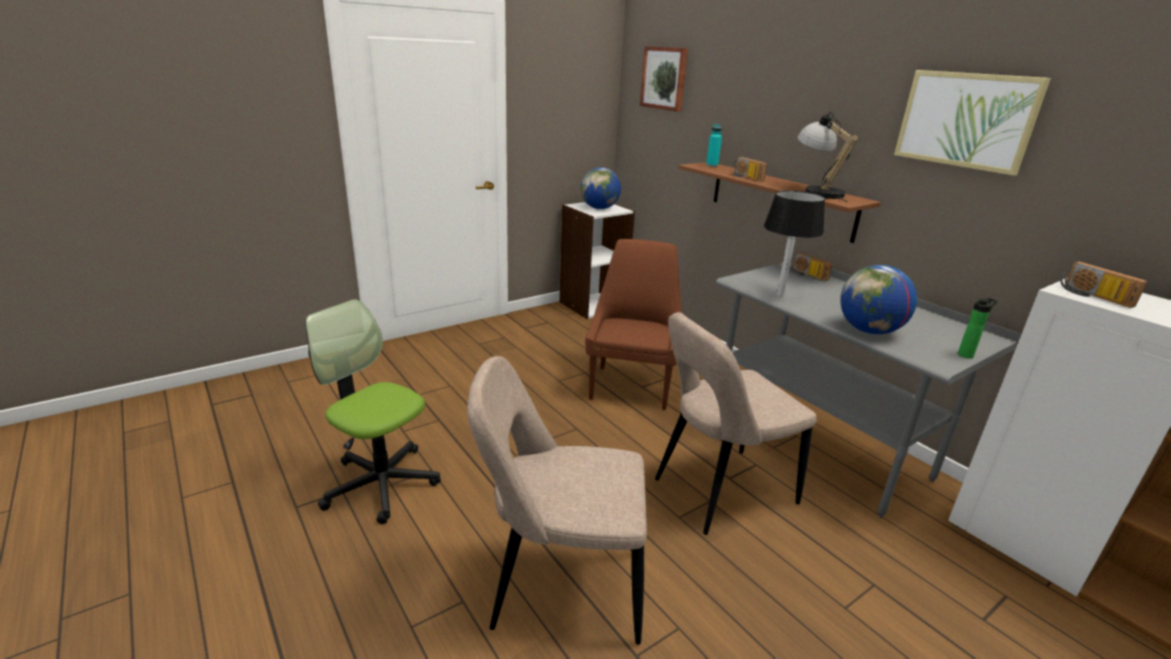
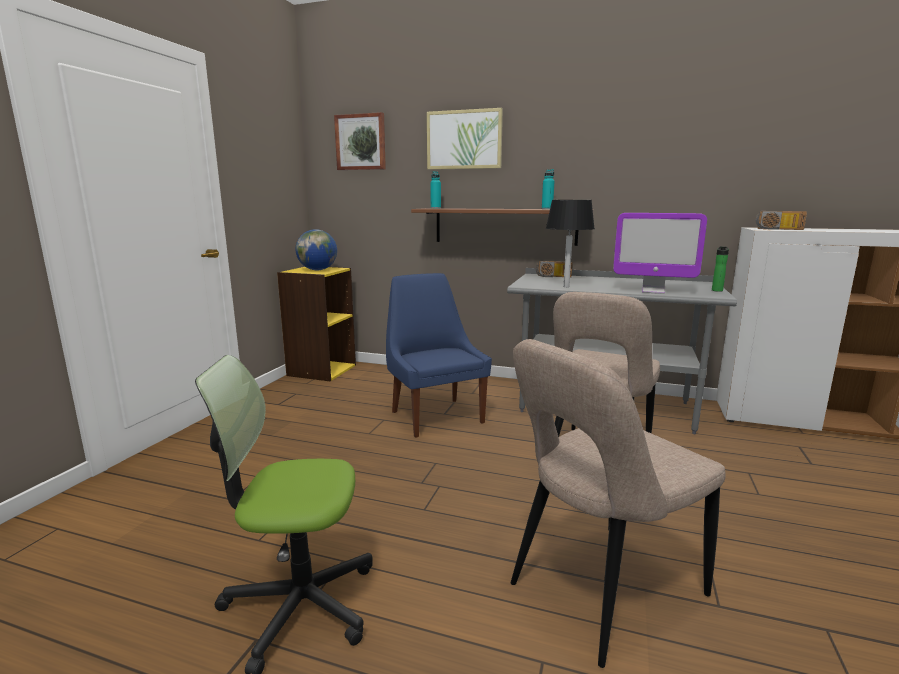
camera: 35 degrees left, 10 degrees down
white bookcase [559,202,635,319] -> yellow bookcase [277,267,356,381]
brown chair [585,239,682,410] -> blue chair [386,273,492,438]
radio [731,157,767,181] -> none
table lamp [798,112,858,202] -> turquoise bottle [542,169,554,209]
globe [840,265,917,334] -> monitor [613,213,707,294]
picture [894,70,1051,176] -> picture moved to [427,108,503,170]

